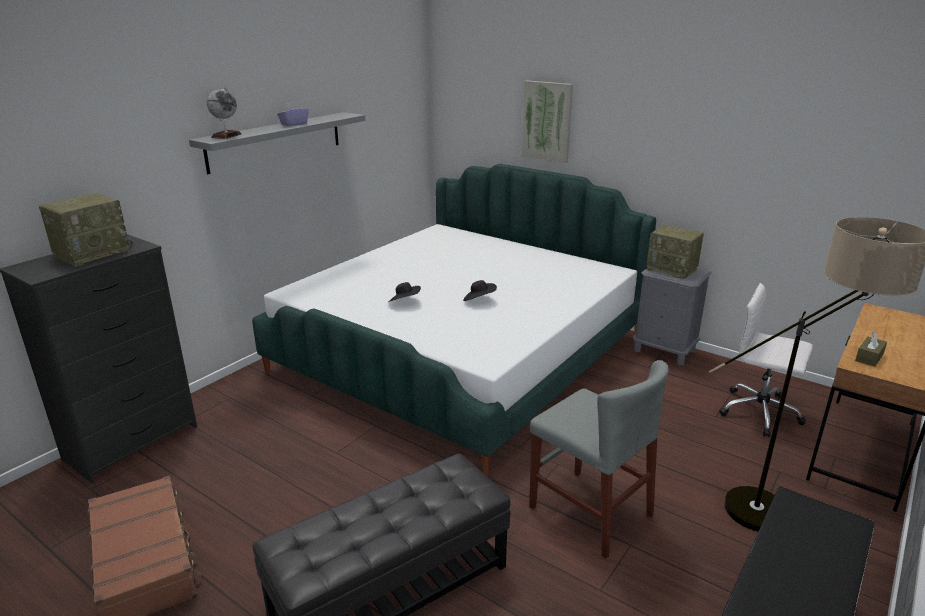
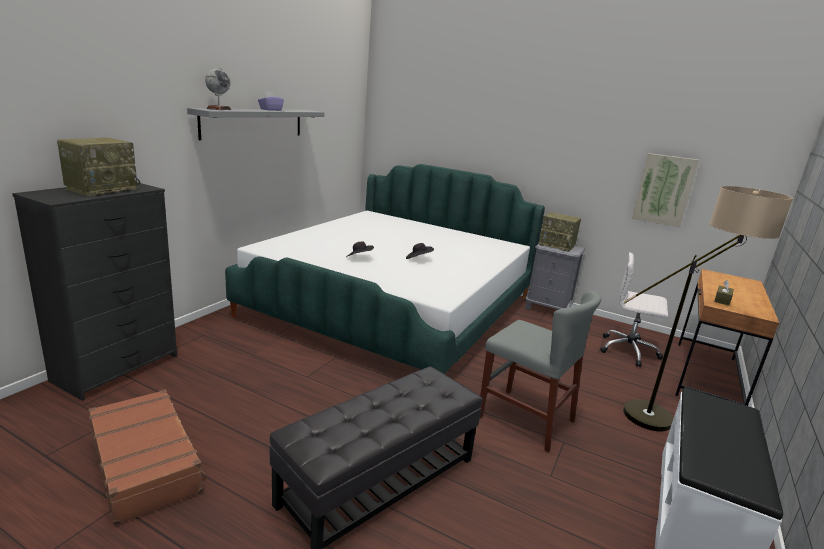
camera: 10 degrees left, 5 degrees down
picture [522,80,573,163] -> picture moved to [632,153,699,227]

